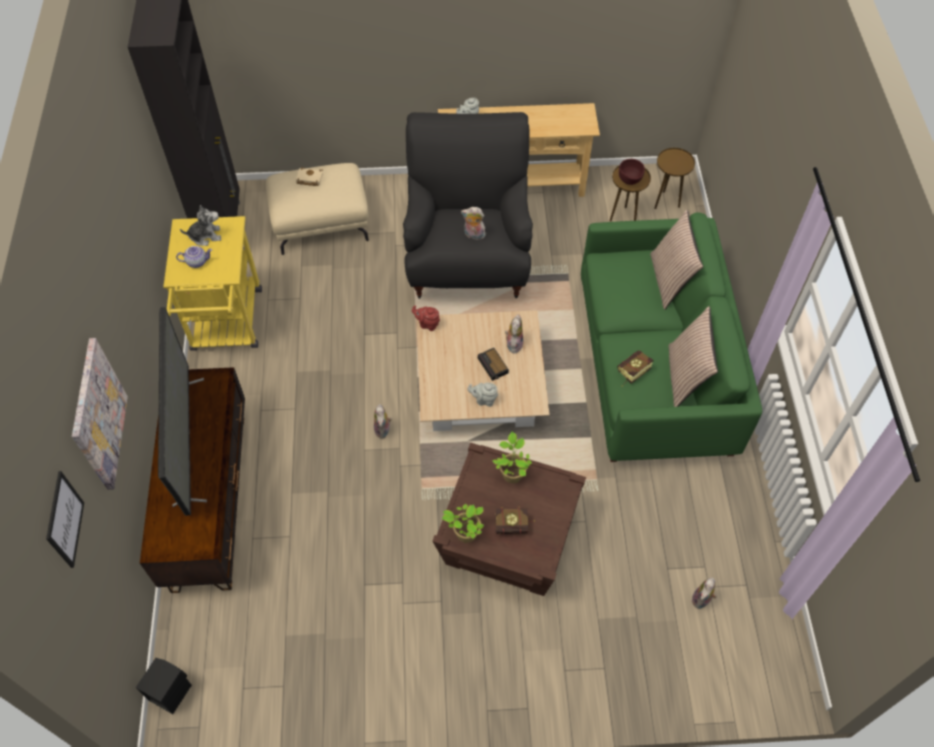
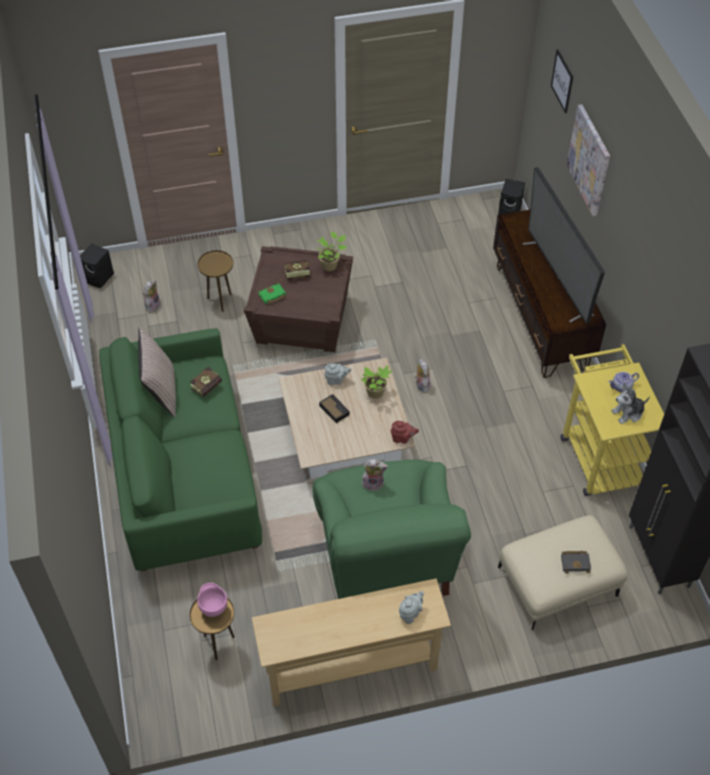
camera: 170 degrees right, 5 degrees down
beige book [296,167,323,186] -> black book [561,551,591,574]
black armchair [403,112,533,299] -> green armchair [312,459,471,599]
potted plant [493,432,532,483] -> potted plant moved to [361,366,392,399]
plush toy [505,314,523,354] -> none
brown bowl [619,159,645,185] -> pink bowl [197,583,227,617]
pillow [650,210,703,310] -> none
brown side table [654,148,695,209] -> brown side table moved to [197,250,233,312]
none -> black speaker [80,243,114,288]
none -> green book [258,283,286,305]

